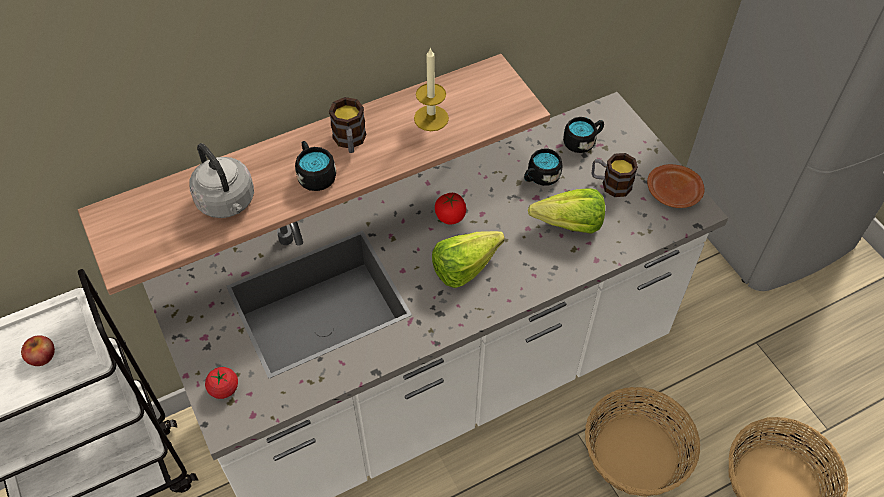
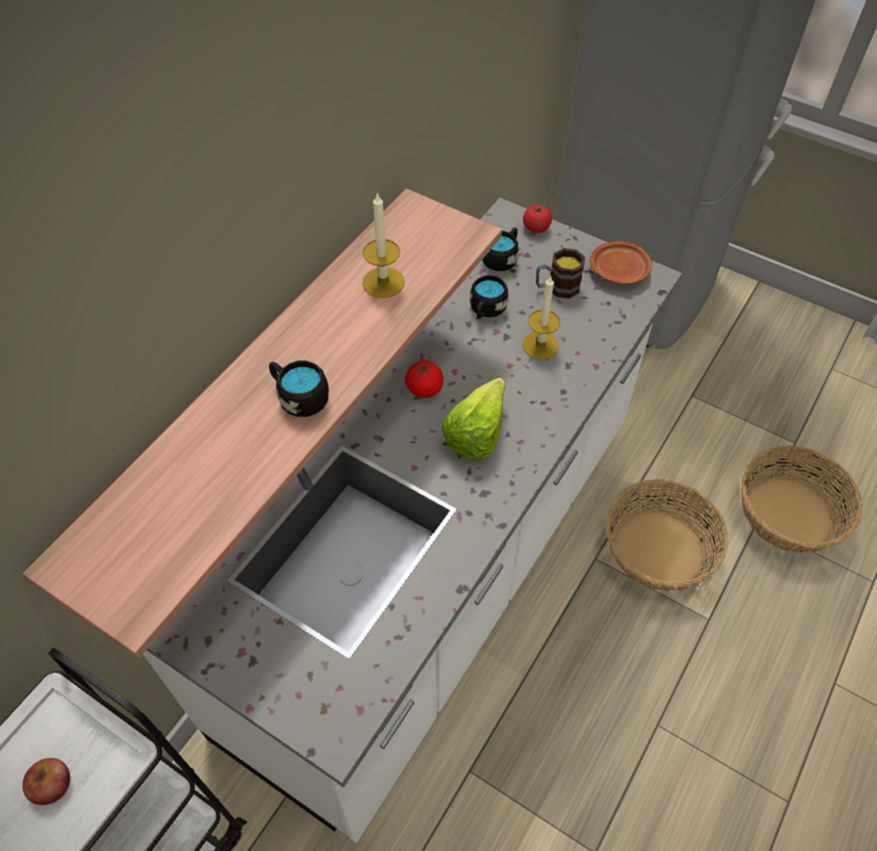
camera: 30 degrees left, 0 degrees up
grey kettle [189,143,254,218] -> none
tomato [205,367,238,399] -> tomato moved to [523,205,552,233]
mug [329,97,366,153] -> none
lettuce [528,188,605,234] -> candle [523,276,560,360]

